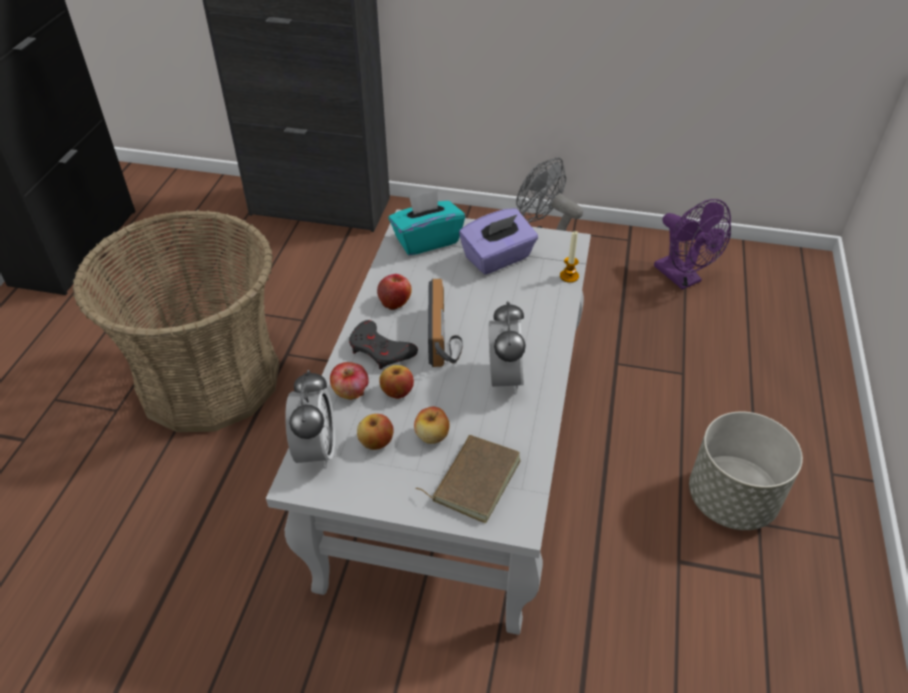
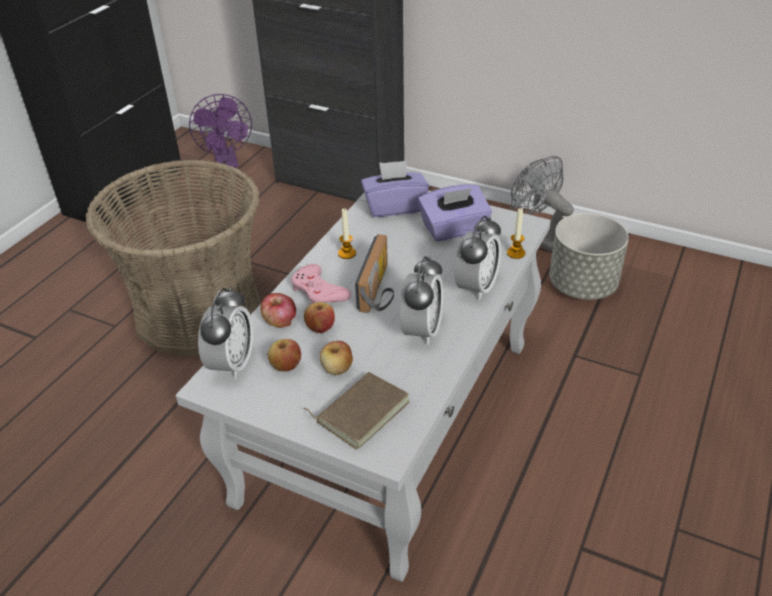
camera: 15 degrees right, 5 degrees down
grey game controller [349,320,418,369] -> pink game controller [291,264,351,304]
apple [377,274,412,310] -> candle [338,208,356,259]
turquoise tissue box [388,191,465,255] -> purple tissue box [361,160,429,217]
purple fan [654,199,731,290] -> purple fan moved to [189,94,252,168]
grey planter [689,411,803,530] -> grey planter moved to [549,213,629,300]
none -> alarm clock [454,215,501,300]

